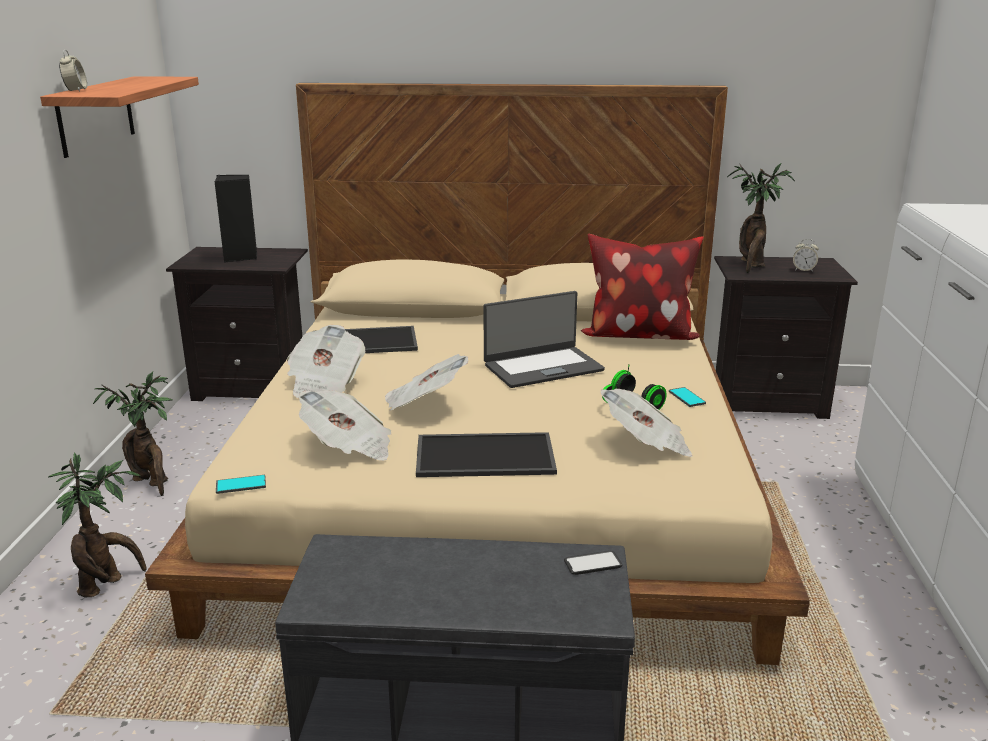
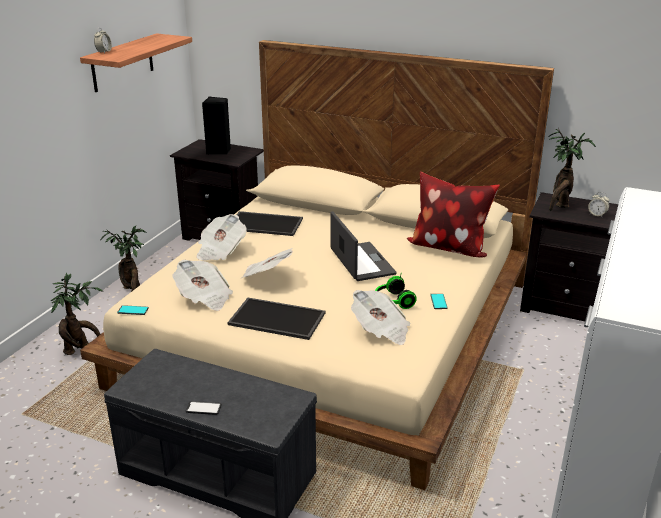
camera: 20 degrees right, 5 degrees up
laptop [484,291,605,388] -> laptop turned 105 degrees counterclockwise [331,211,397,281]
phone [564,551,622,575] -> phone moved to [186,401,222,415]

